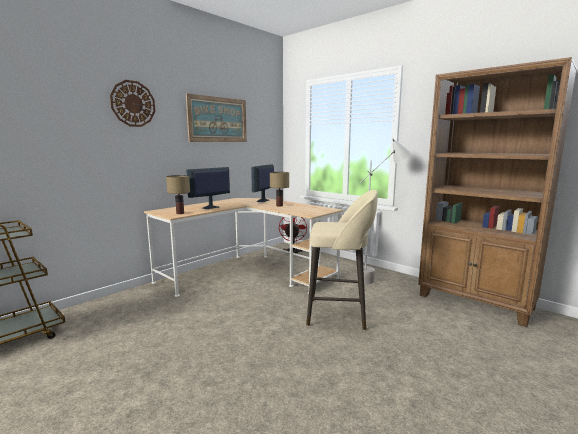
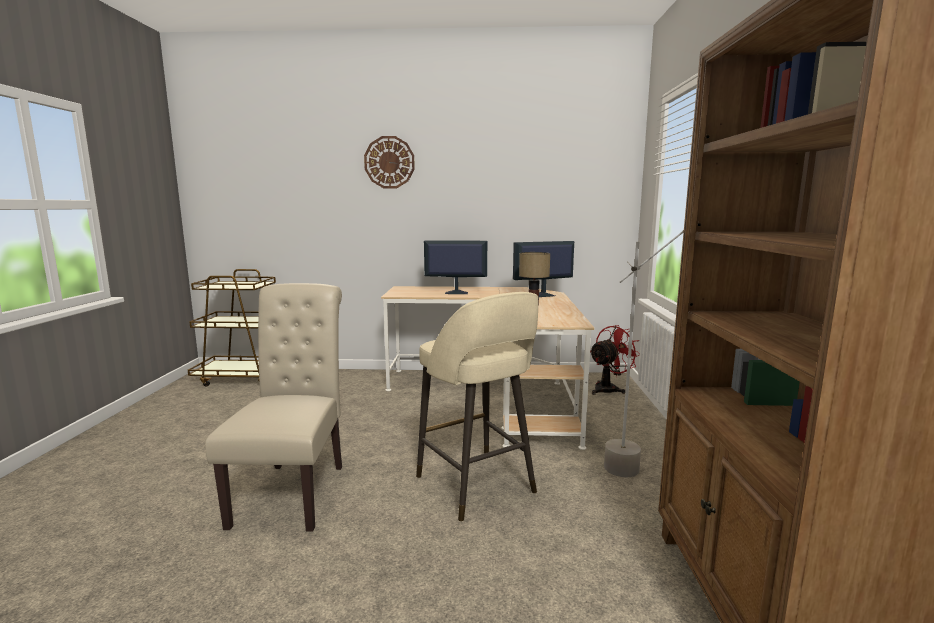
camera: 50 degrees right, 0 degrees up
table lamp [166,175,190,214] -> none
picture [186,93,247,142] -> none
none -> beige chair [205,283,342,532]

